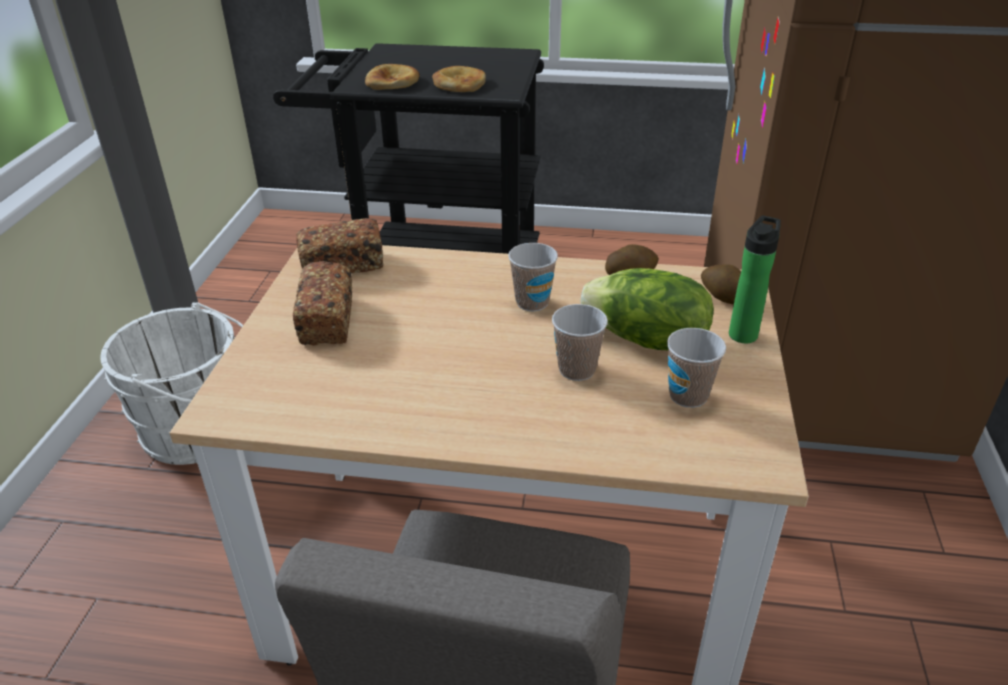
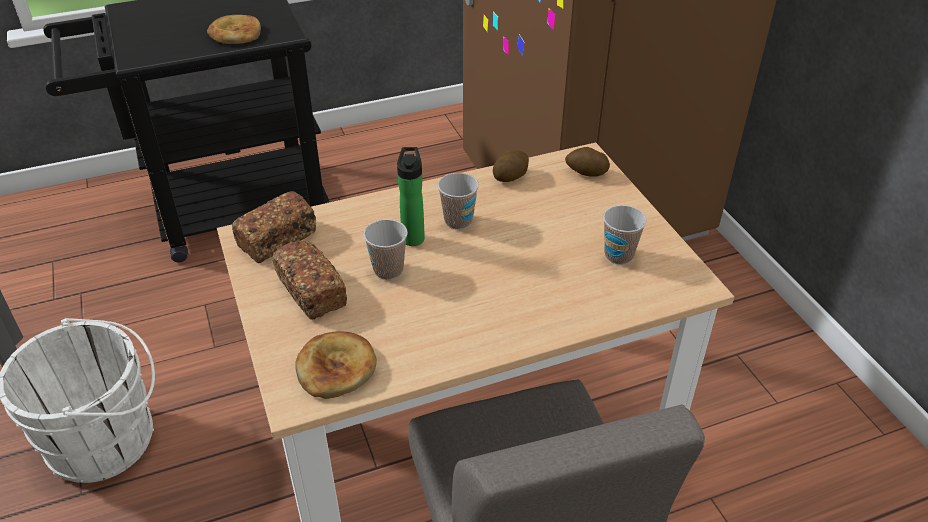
camera: 30 degrees left, 5 degrees up
bread [365,64,419,90] -> bread moved to [296,332,377,399]
cup [552,304,608,381] -> cup moved to [364,219,408,280]
lettuce [581,268,714,350] -> none
bottle [729,216,781,343] -> bottle moved to [397,147,425,246]

